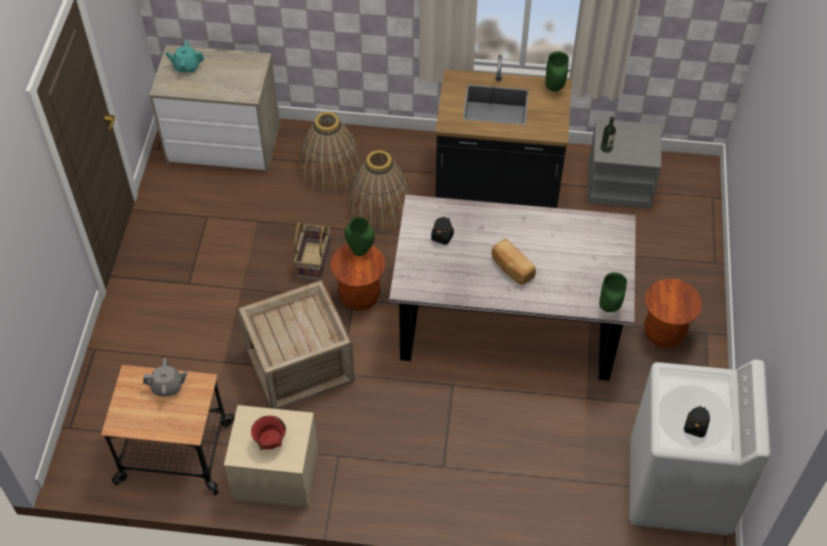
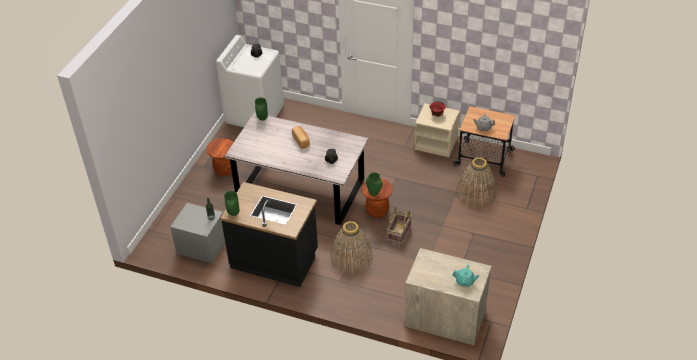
camera: 165 degrees left, 10 degrees down
crate [238,280,355,409] -> none
basket [298,112,364,194] -> basket moved to [457,157,497,208]

